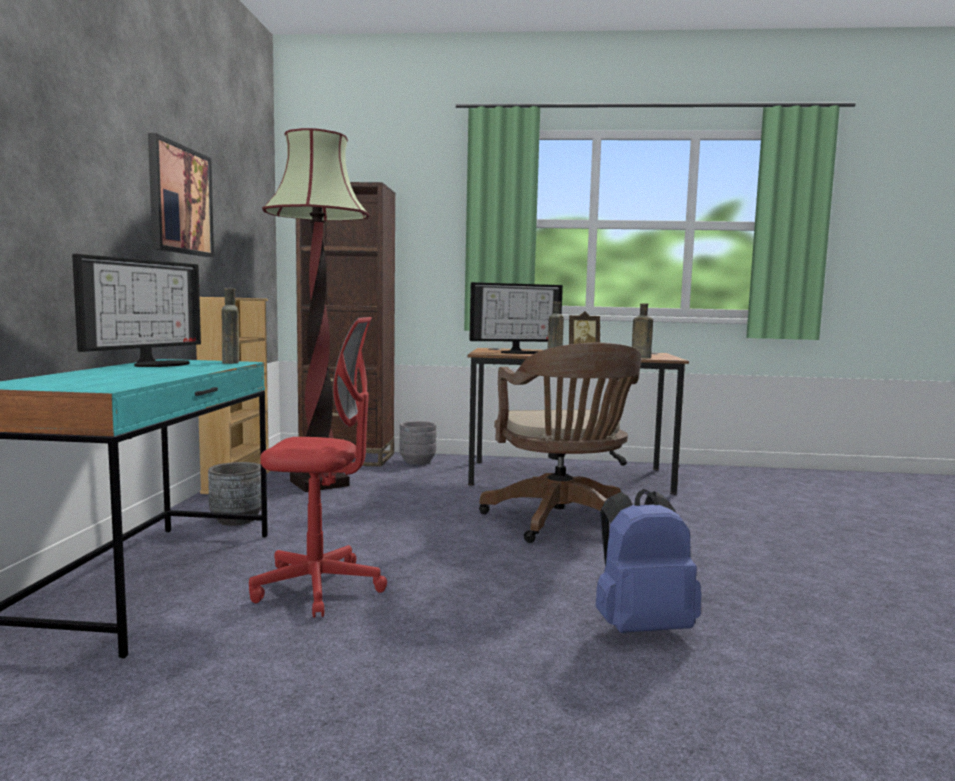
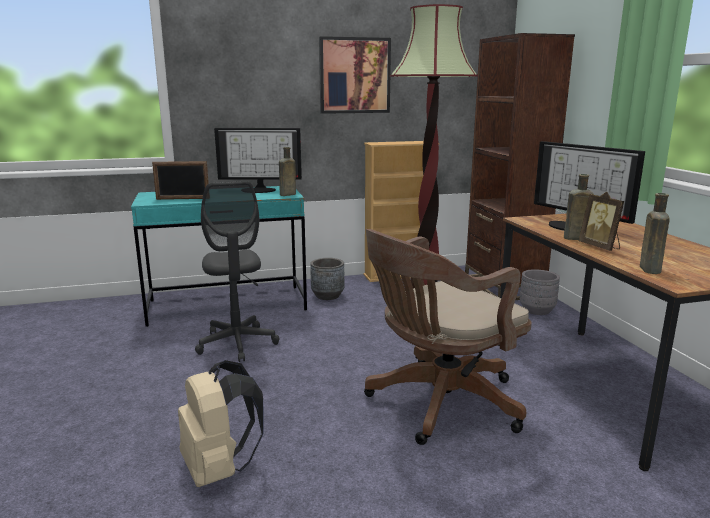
camera: 70 degrees right, 10 degrees up
red office chair [249,317,387,618] -> grey office chair [195,181,280,362]
blue backpack [595,489,701,633] -> beige backpack [178,360,264,487]
none -> picture frame [152,161,209,200]

